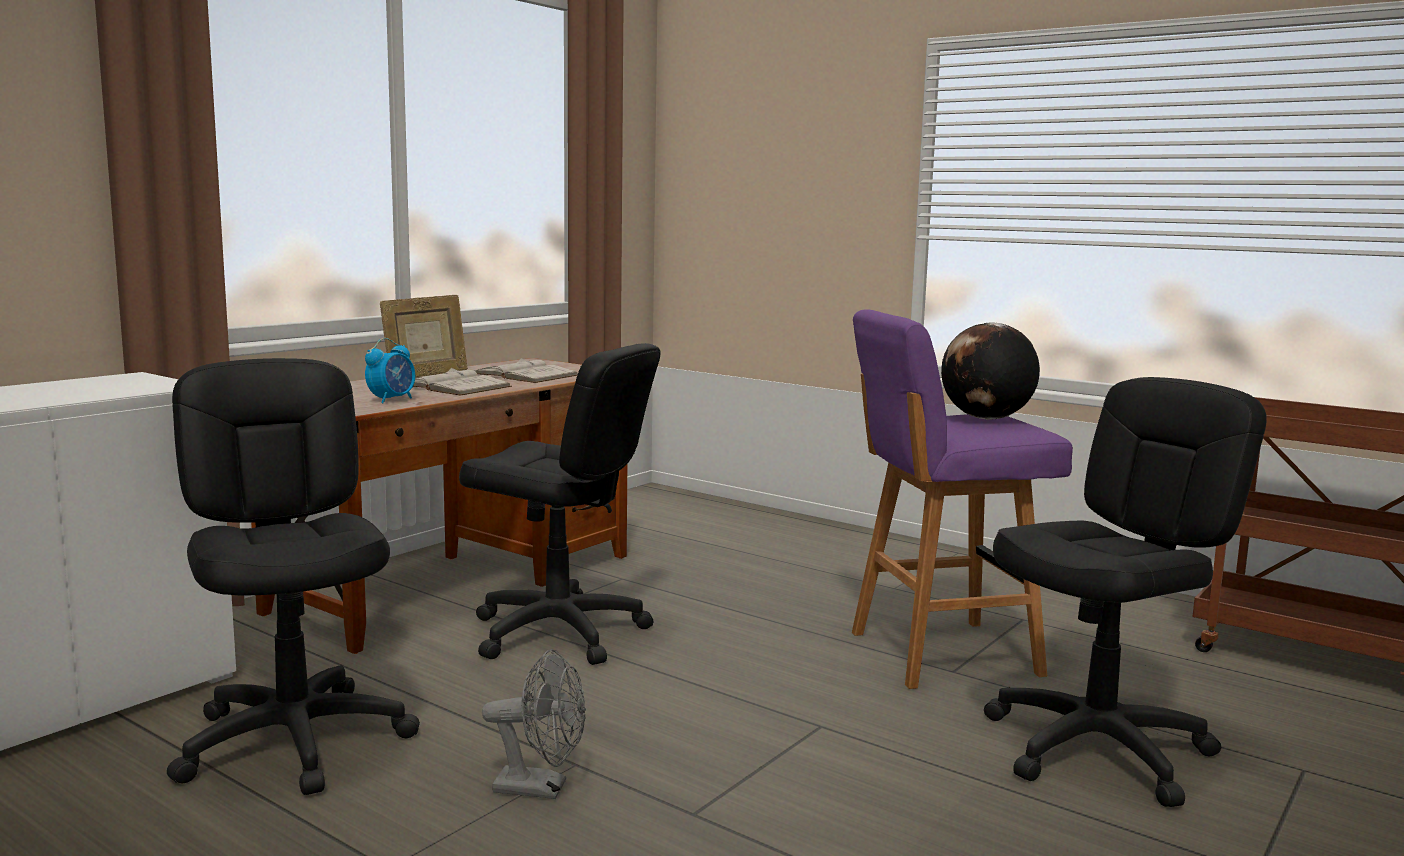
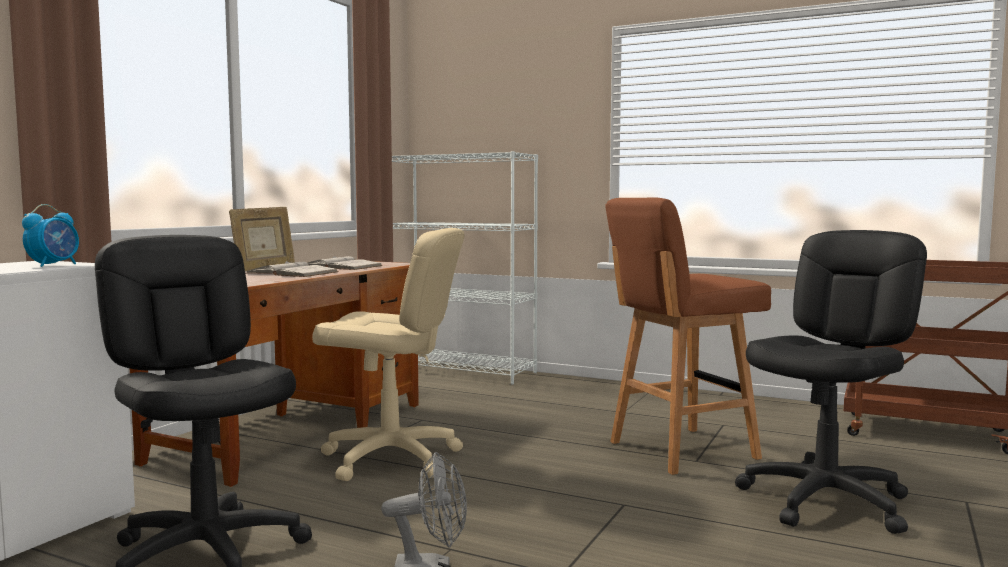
camera: 10 degrees left, 5 degrees down
alarm clock [365,338,415,403] -> alarm clock moved to [22,204,79,267]
black office chair [459,343,661,665] -> beige office chair [312,228,464,481]
purple stool [852,309,1073,689] -> brown stool [605,197,771,475]
globe [941,323,1040,420] -> none
none -> white bookcase [392,151,538,384]

